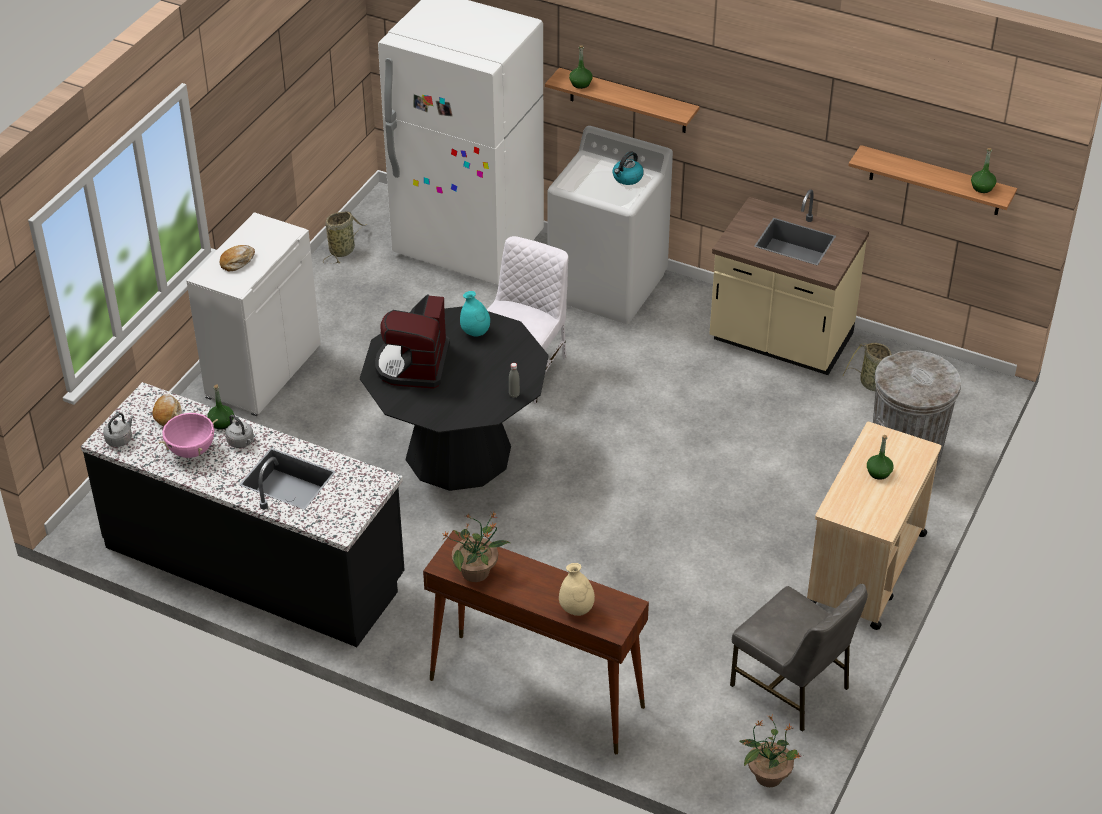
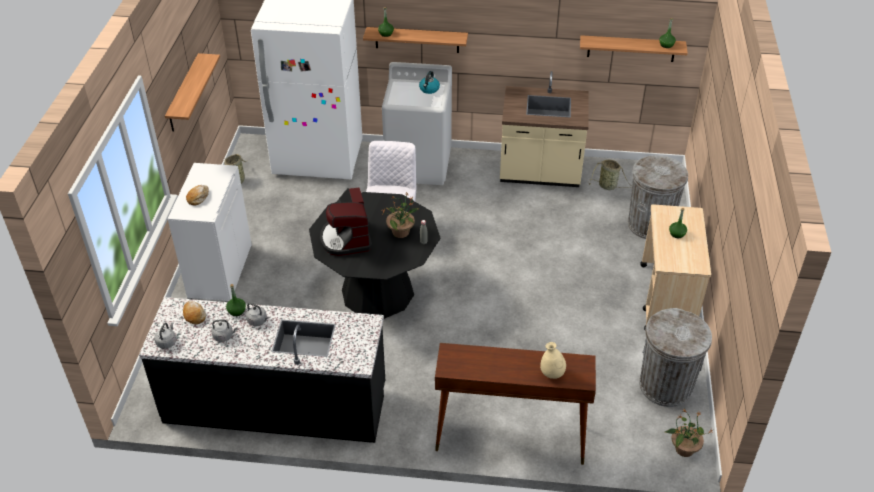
camera: 20 degrees left, 0 degrees up
pink cooking pot [158,412,218,458] -> grey kettle [211,319,238,342]
potted plant [443,512,510,582] -> potted plant moved to [382,192,420,238]
turquoise vase [460,291,490,336] -> none
grey chair [730,584,868,732] -> grey trash can [639,308,712,407]
none -> shelf [165,53,220,132]

